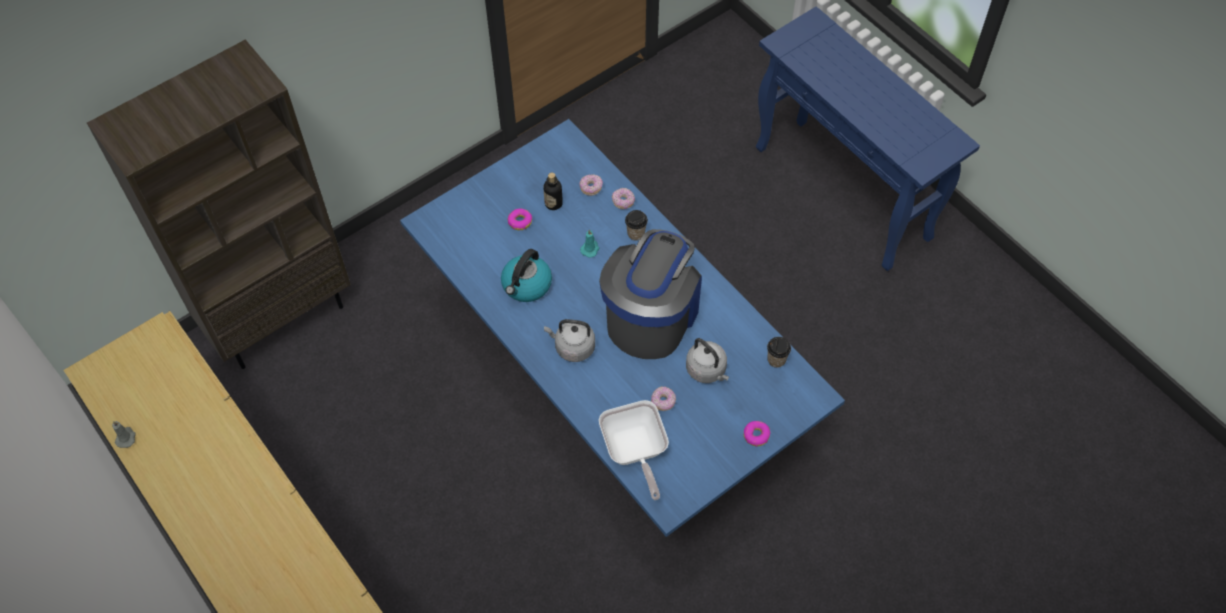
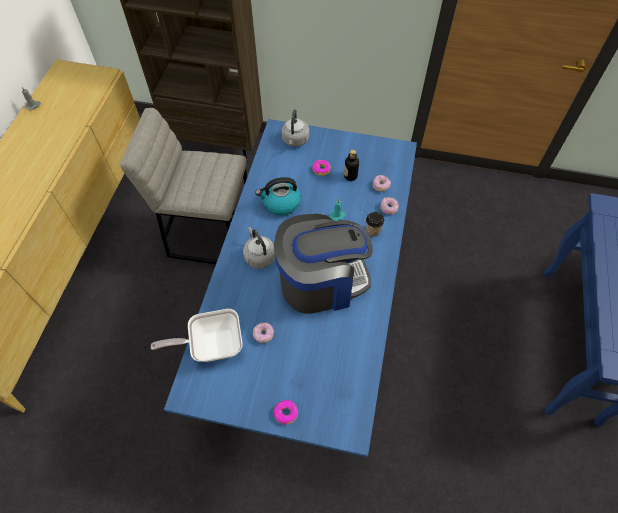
camera: 50 degrees right, 0 degrees up
frying pan [599,400,669,500] -> frying pan turned 45 degrees clockwise [151,309,243,362]
grey kettle [686,338,729,383] -> grey kettle moved to [282,109,309,147]
cup [767,337,791,368] -> none
none -> grey chair [120,108,247,264]

